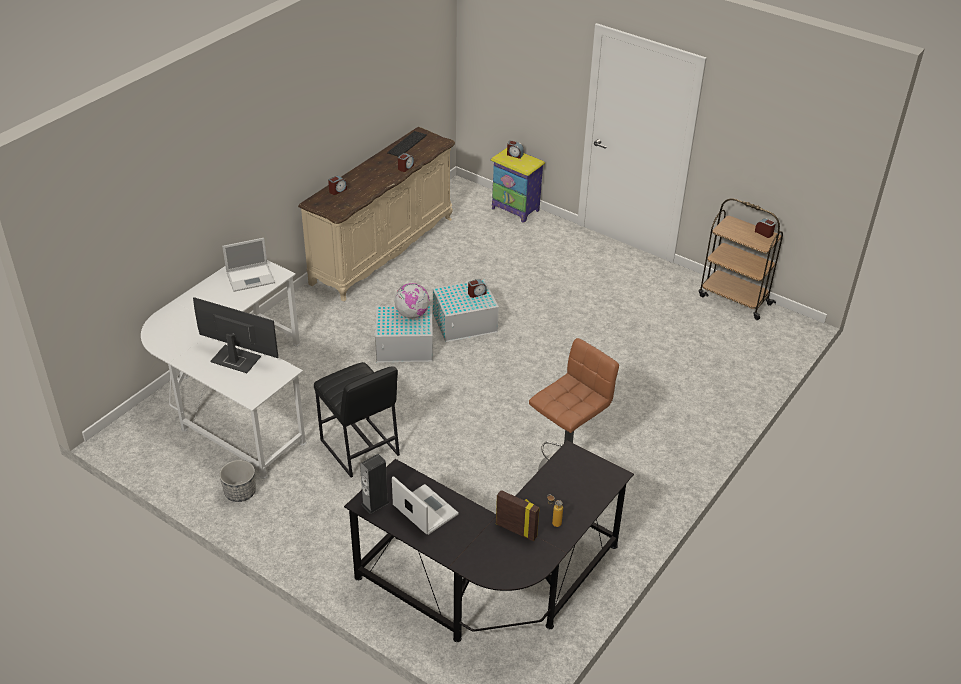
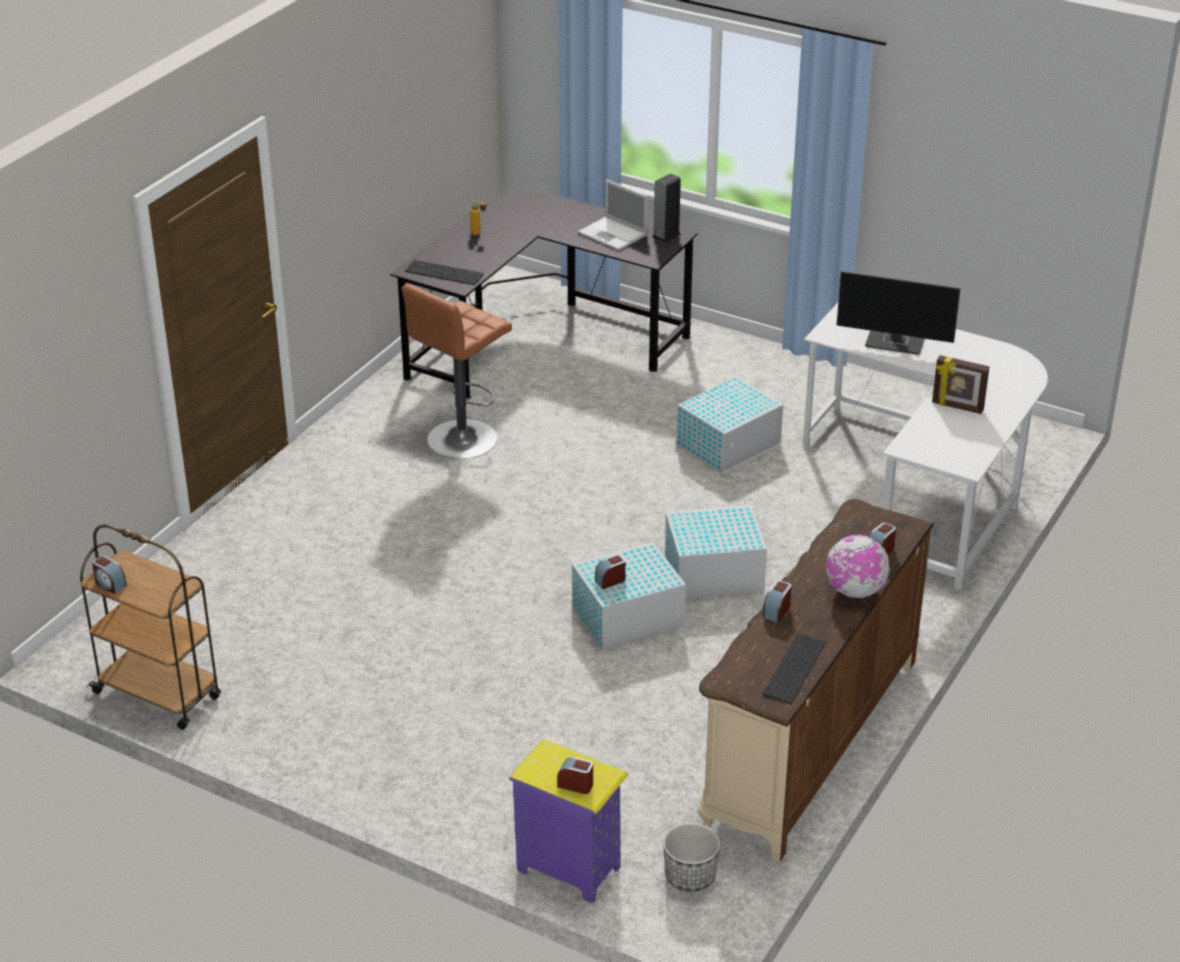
camera: 175 degrees right, 5 degrees down
planter [219,460,256,502] -> planter moved to [663,823,720,892]
laptop [222,238,275,292] -> none
black chair [314,362,400,478] -> white storage box [676,377,783,474]
globe [394,283,430,319] -> globe moved to [826,535,890,598]
picture frame [496,490,540,542] -> picture frame moved to [932,355,989,414]
none -> keyboard [405,260,484,285]

